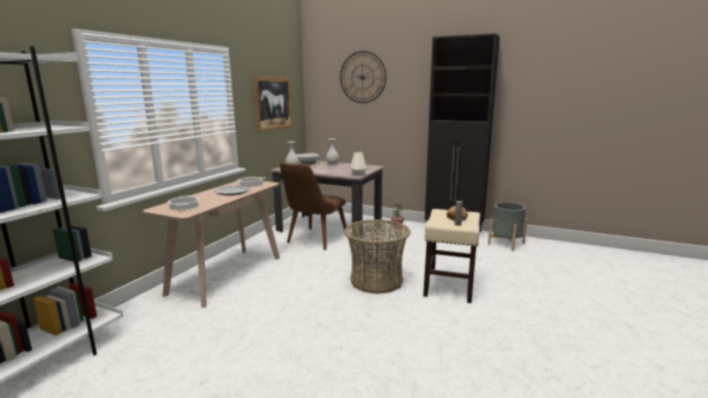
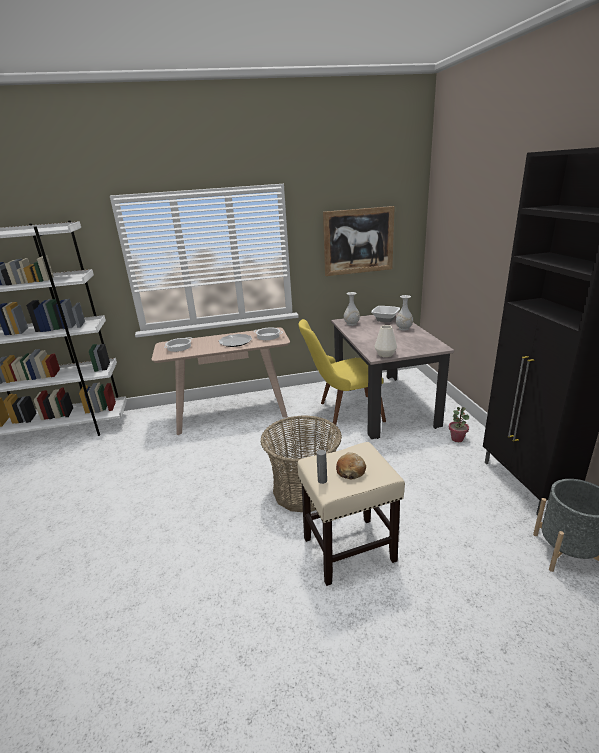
camera: 55 degrees right, 10 degrees up
brown chair [280,162,347,250] -> yellow chair [299,319,386,428]
wall clock [340,51,386,103] -> none

